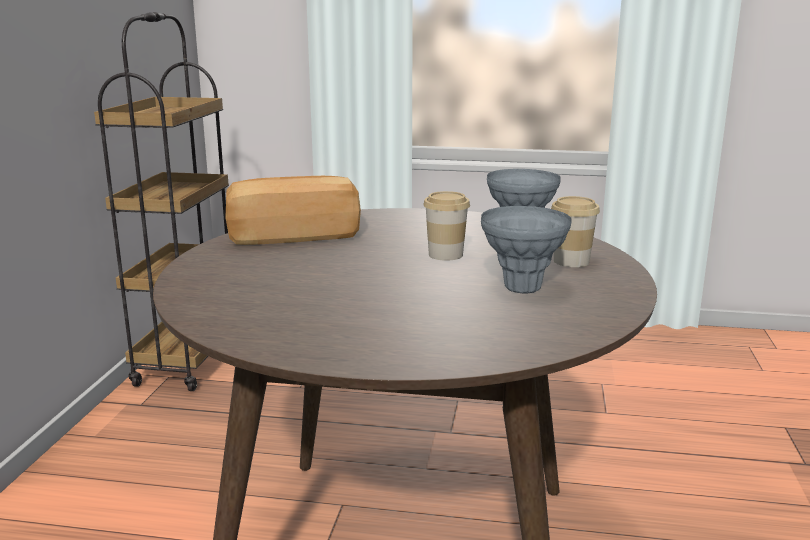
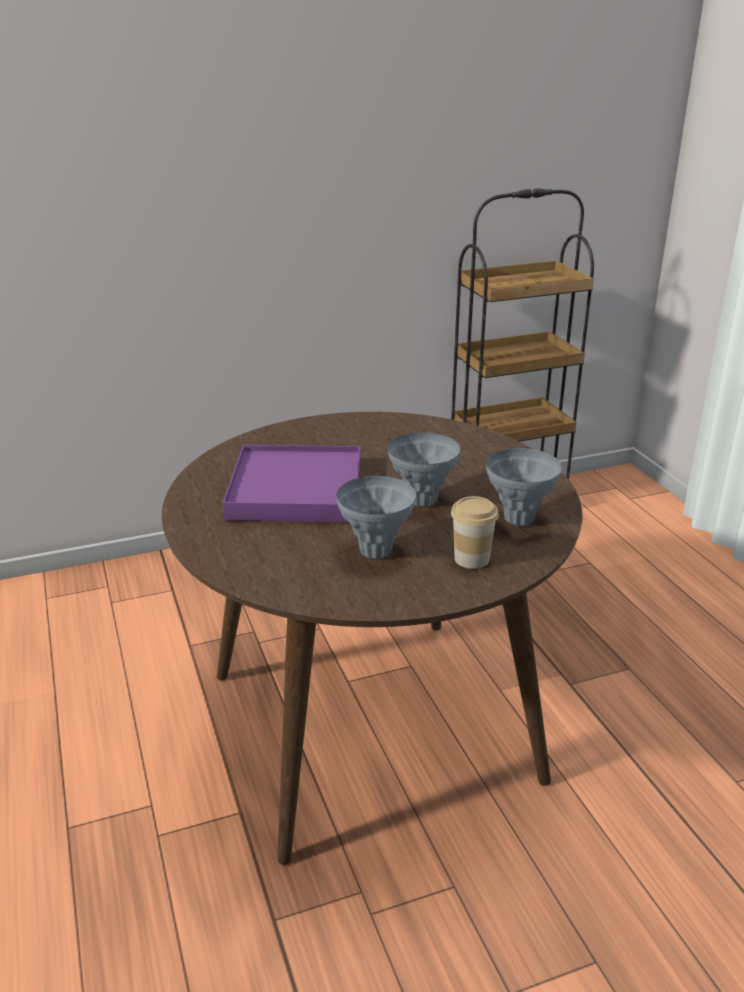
camera: 60 degrees right, 10 degrees up
bread [226,176,361,245] -> none
cup [423,191,470,261] -> grey vase [388,432,460,507]
none -> purple tray [223,445,361,522]

